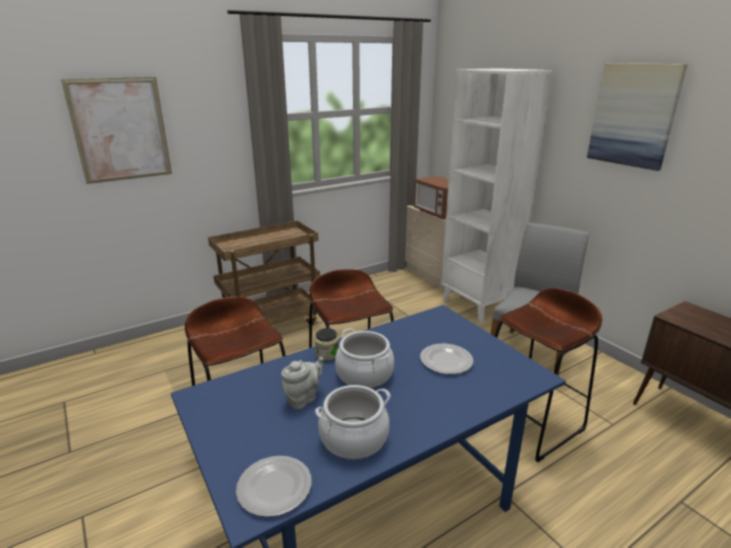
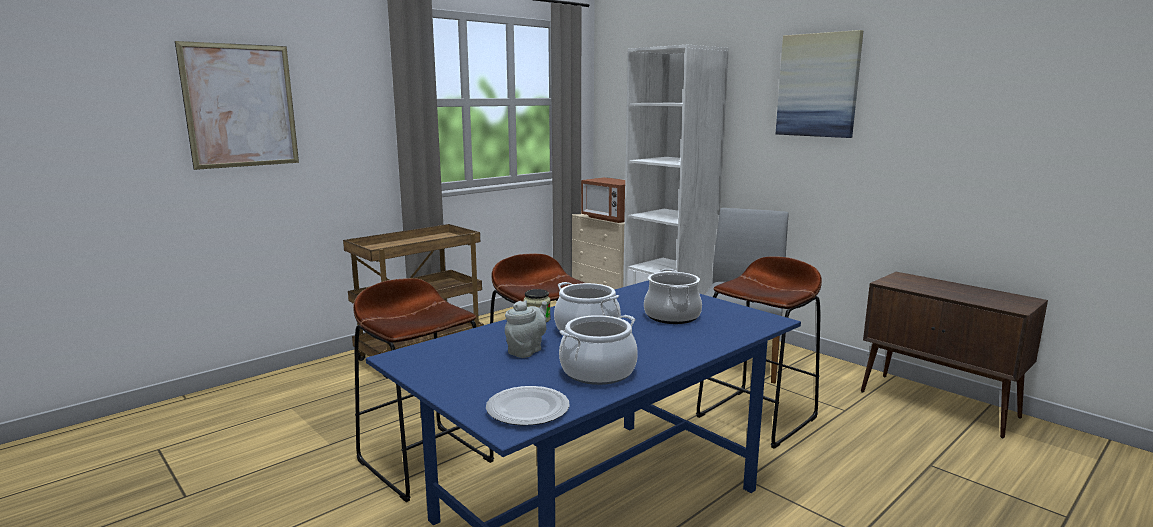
camera: 10 degrees left, 10 degrees down
plate [420,344,473,374] -> cooking pot [644,269,702,324]

